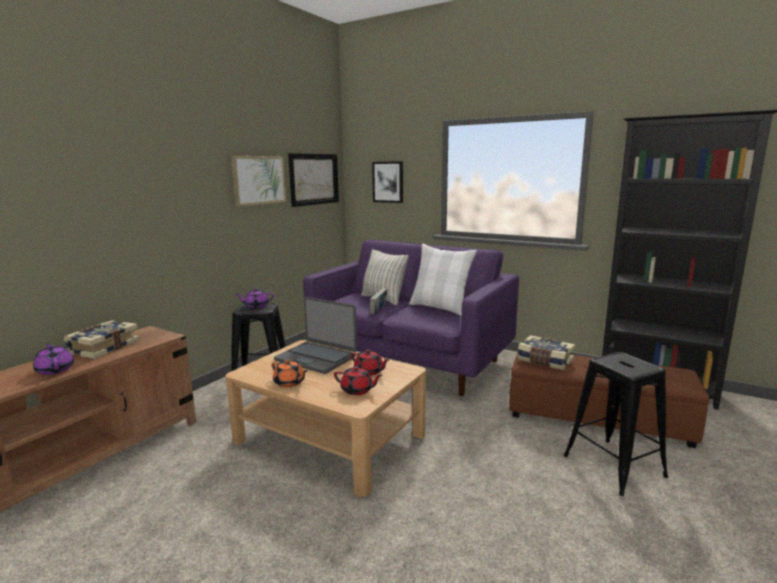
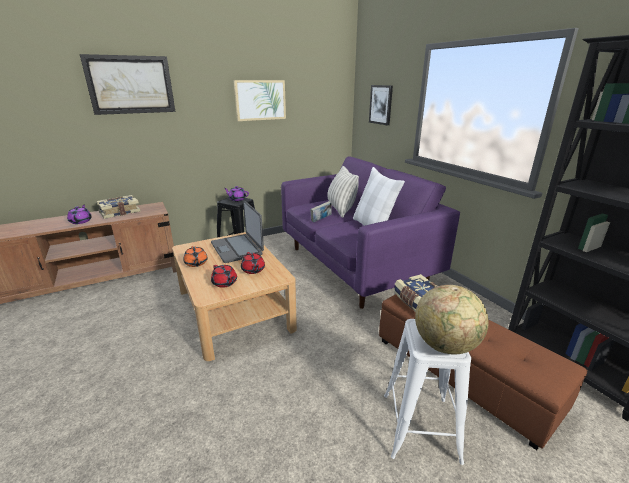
camera: 30 degrees right, 10 degrees up
picture [288,153,339,207] -> picture moved to [80,54,175,115]
black stool [564,352,668,496] -> white stool [384,319,471,465]
none -> globe [415,285,489,354]

